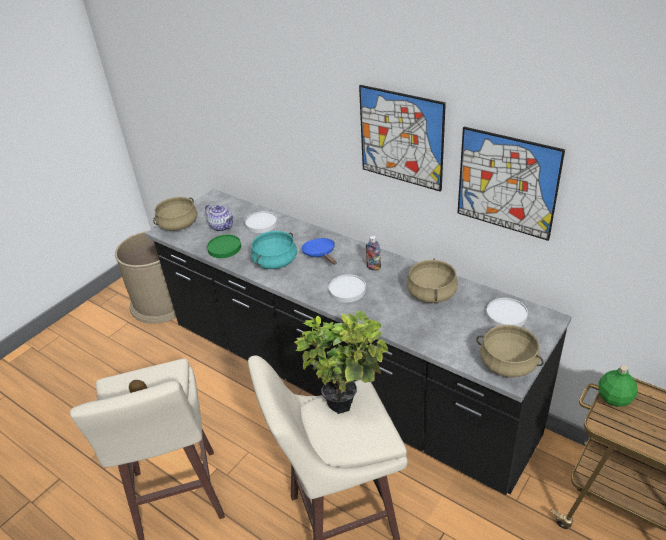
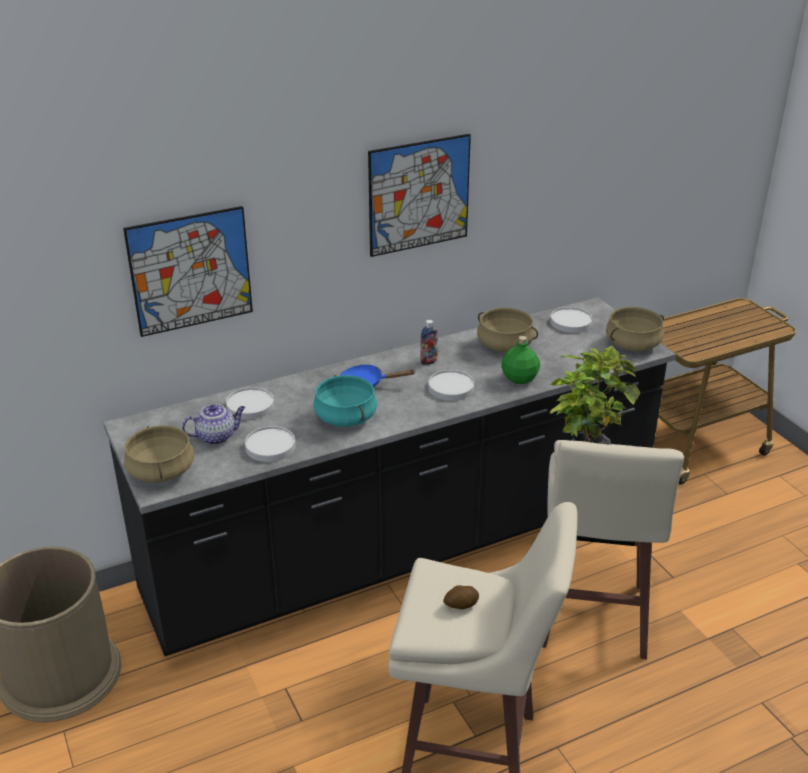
camera: 65 degrees left, 5 degrees down
green plate [207,235,241,258] -> white plate [245,426,295,462]
picture [457,127,565,241] -> picture moved to [123,206,253,337]
green bottle [598,365,638,407] -> green bottle moved to [501,336,540,384]

